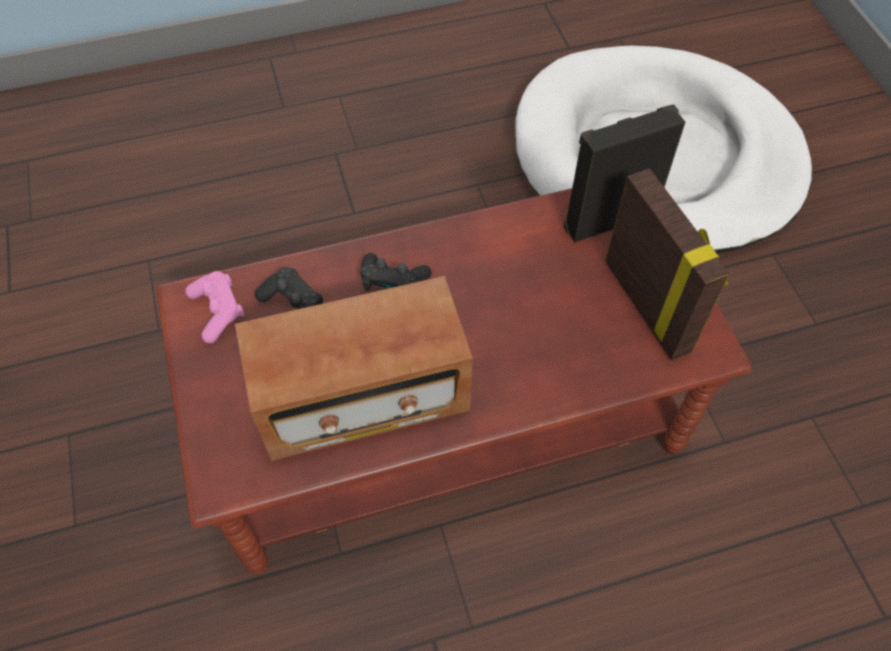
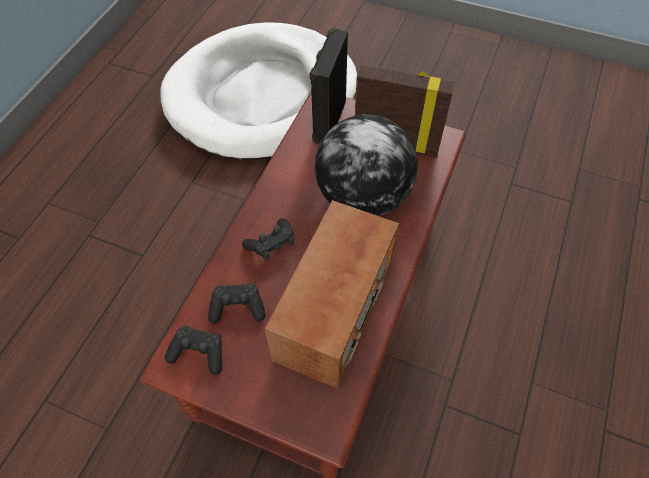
camera: 50 degrees left, 0 degrees up
pink game controller [185,271,244,343] -> black game controller [165,326,222,375]
none -> globe [315,114,418,216]

